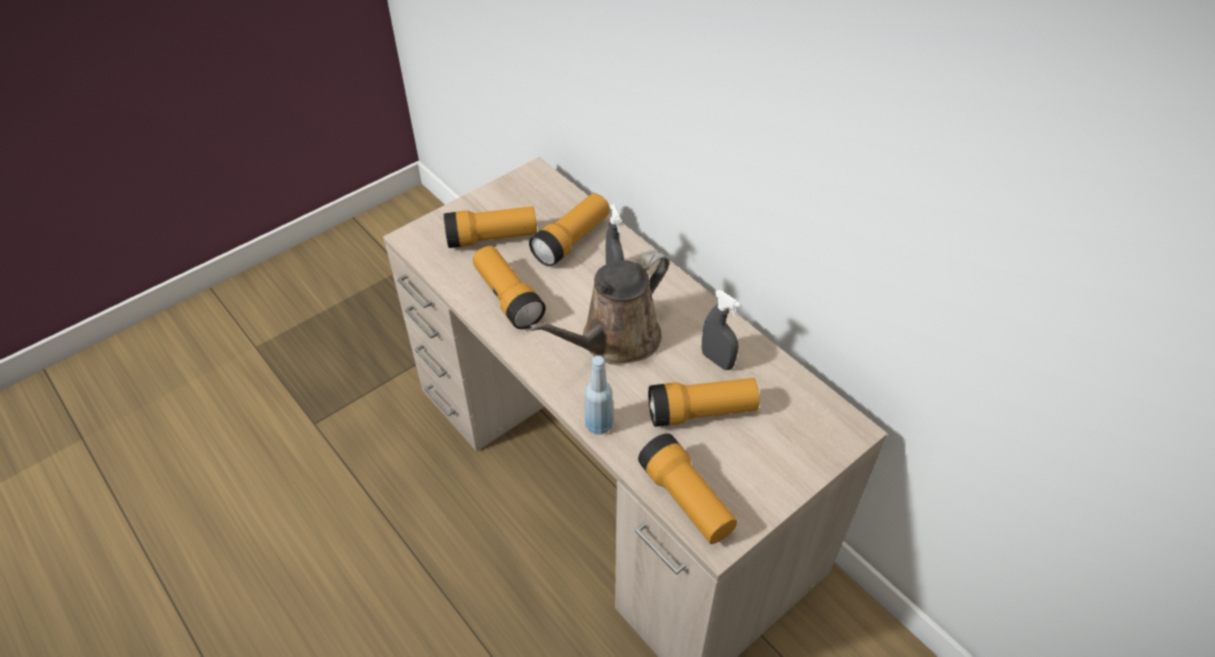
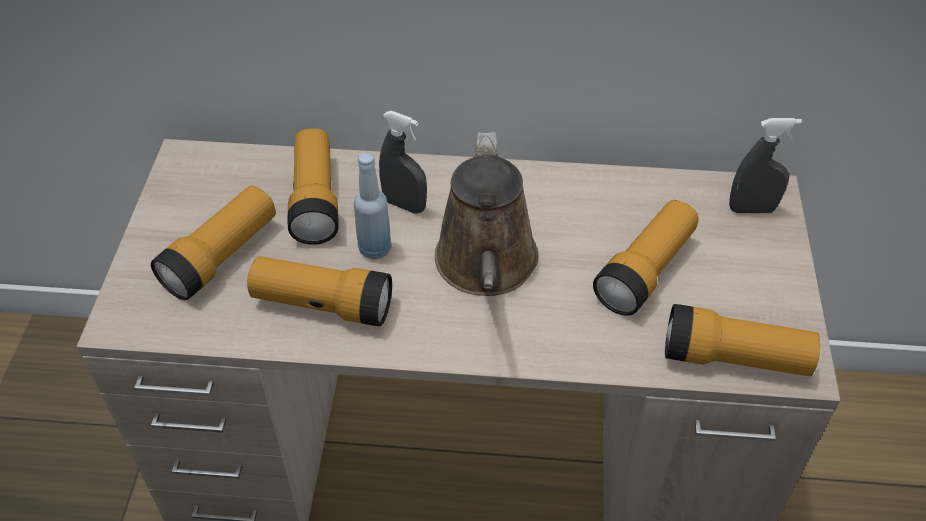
camera: 45 degrees left, 0 degrees up
blue bottle [585,356,613,435] -> blue bottle moved to [354,153,391,259]
grey spray bottle [702,290,741,370] -> grey spray bottle moved to [729,118,802,213]

